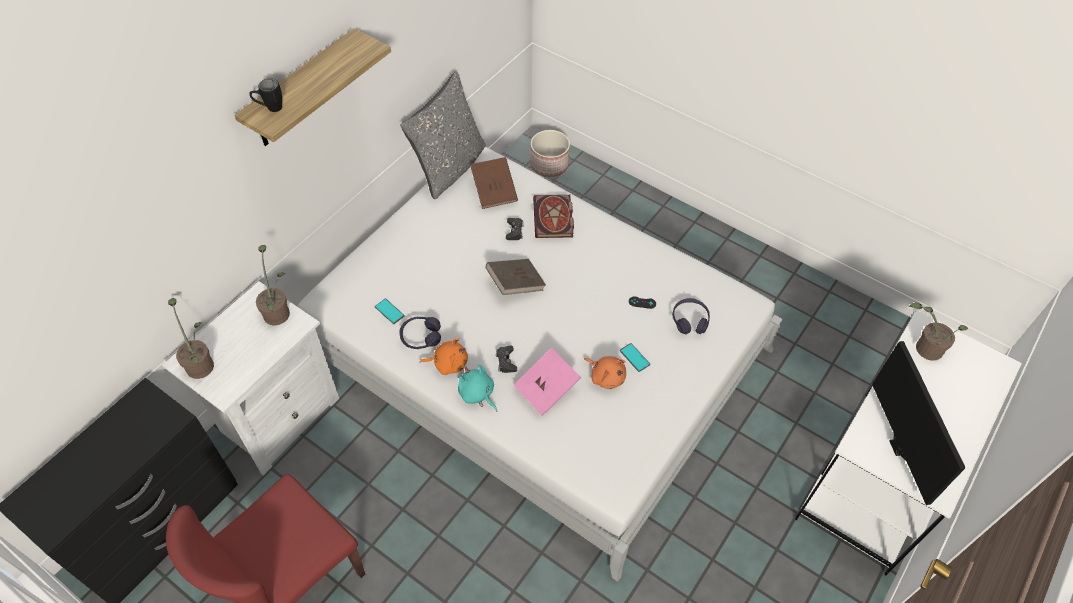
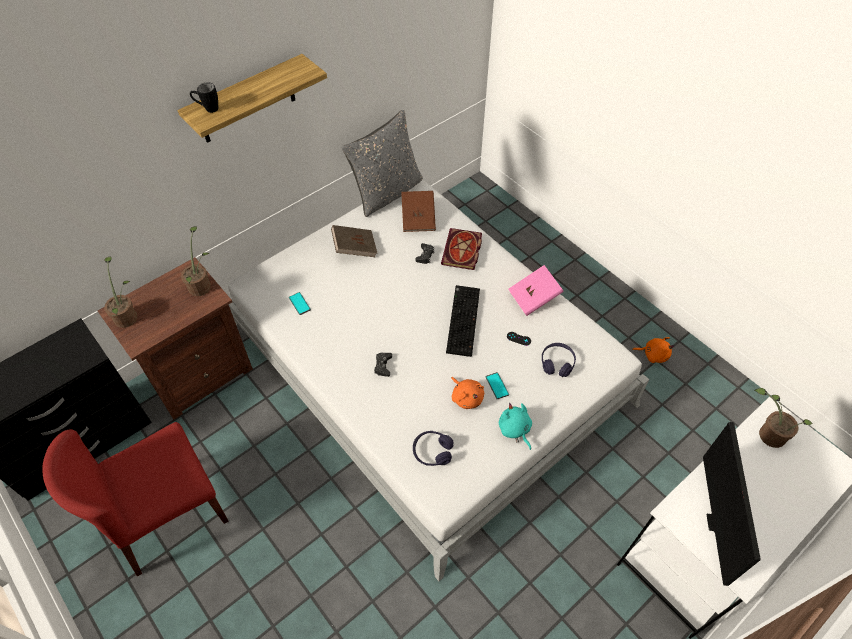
camera: 15 degrees right, 0 degrees up
white nightstand [162,281,339,476] -> brown nightstand [98,257,253,419]
purple headphones [399,316,441,349] -> purple headphones moved to [413,431,454,466]
orange plush toy [420,338,468,375] -> orange plush toy moved to [632,337,674,363]
turquoise plush toy [458,364,497,412] -> turquoise plush toy moved to [499,403,532,450]
brown book [485,259,546,295] -> brown book moved to [331,225,377,257]
pink book [514,348,581,416] -> pink book moved to [508,265,564,316]
planter [530,130,570,177] -> none
none -> keyboard [446,285,480,357]

